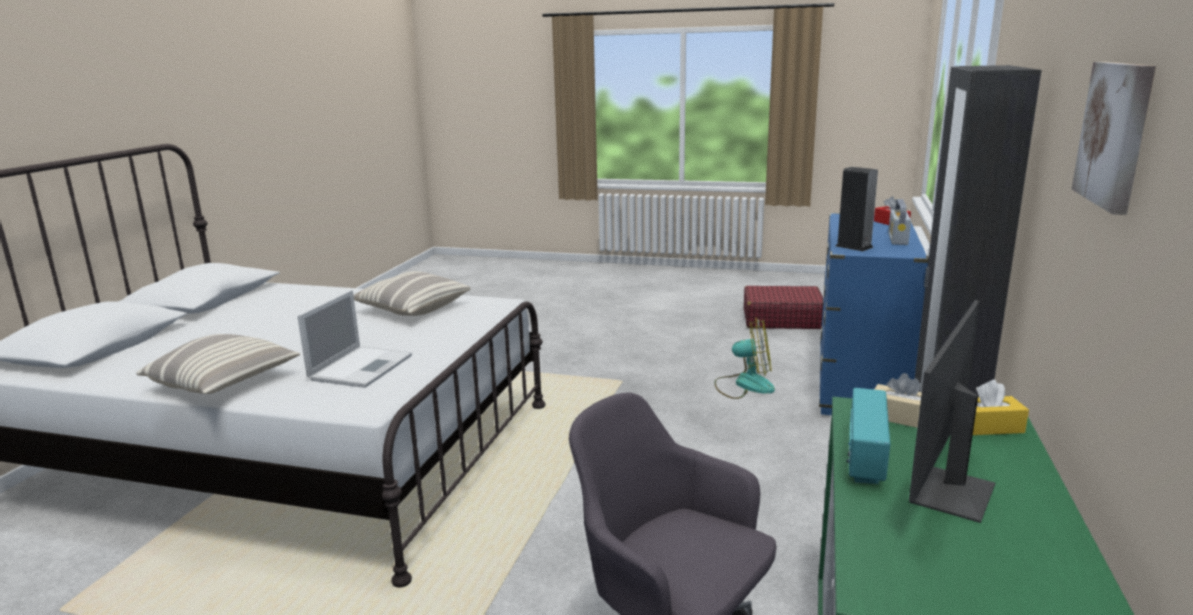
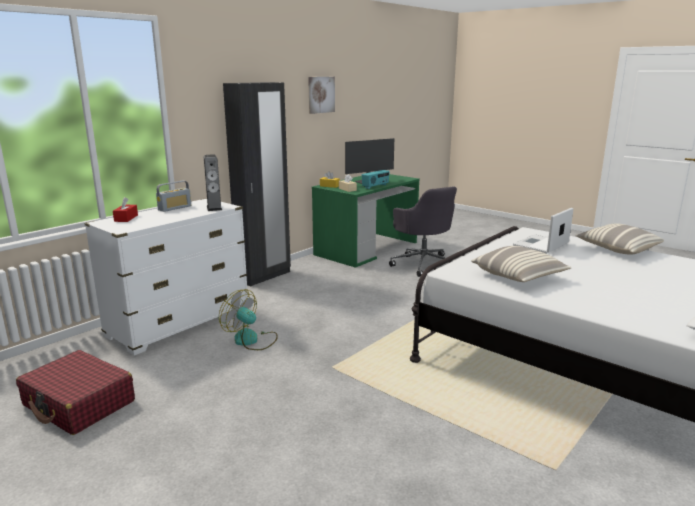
camera: 155 degrees left, 0 degrees up
blue dresser [819,213,929,415] -> white dresser [84,198,248,356]

